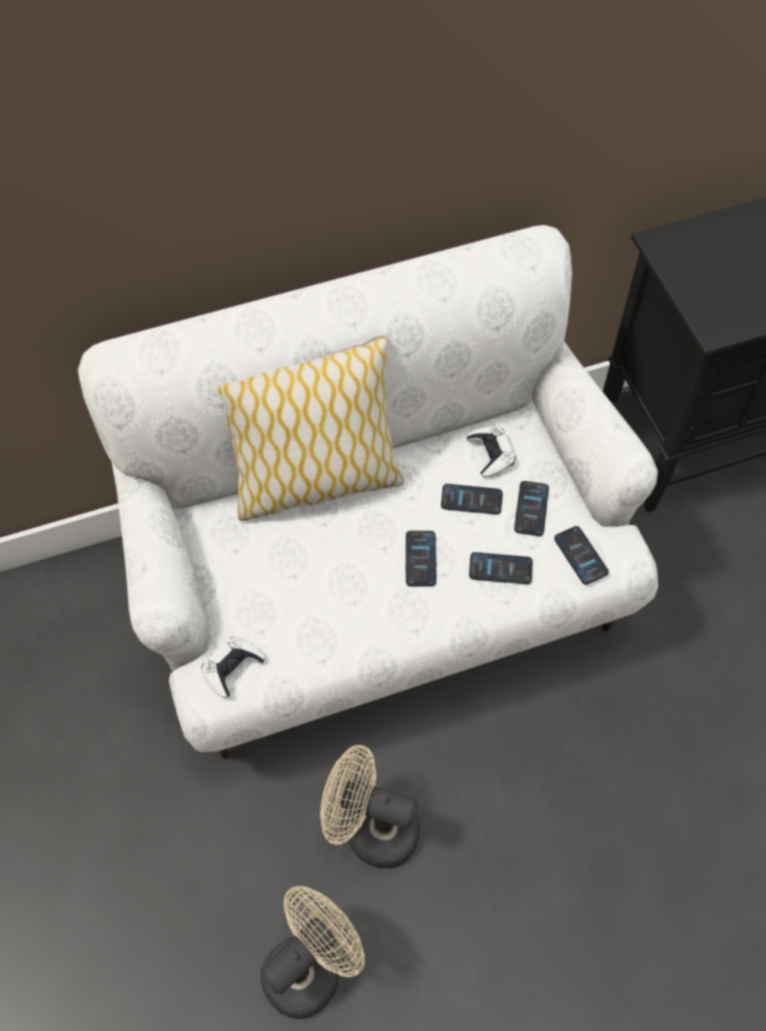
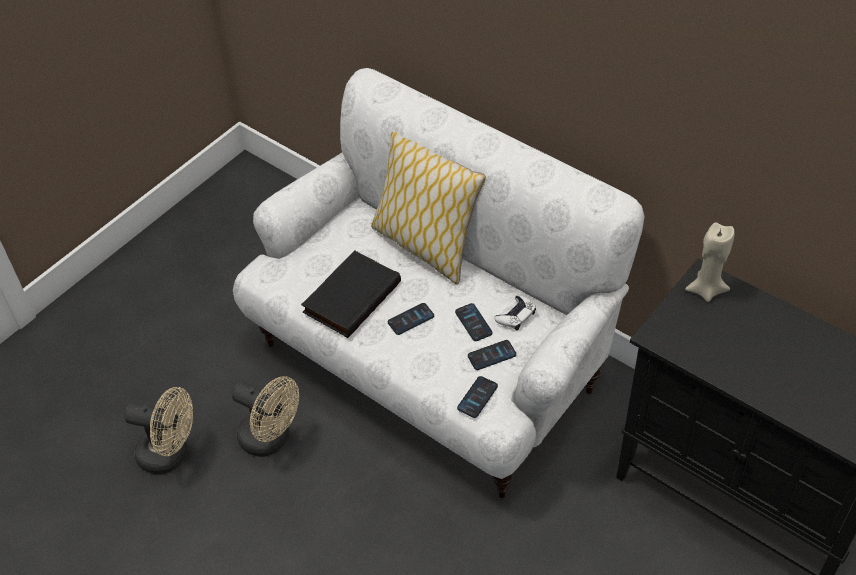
camera: 60 degrees right, 10 degrees down
white game controller [201,637,265,698] -> none
beige fan [320,745,420,868] -> beige fan turned 135 degrees clockwise [232,376,299,457]
phone [469,552,532,584] -> none
none -> black book [301,250,401,338]
none -> beige candle [685,222,735,302]

